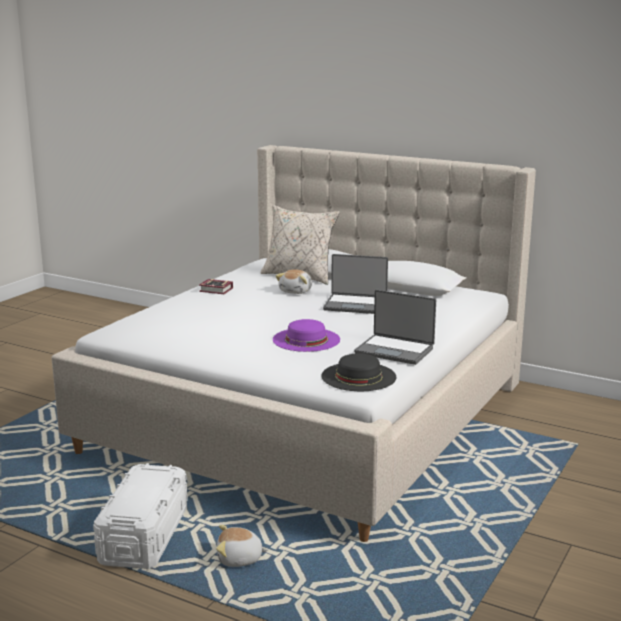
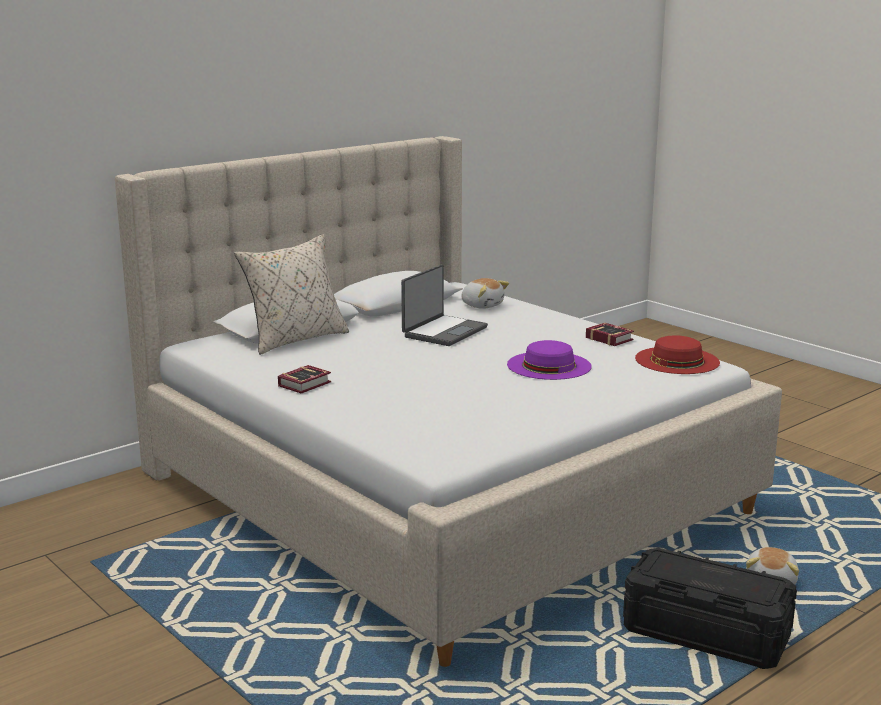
camera: 70 degrees left, 0 degrees up
white storage box [93,463,188,569] -> black storage box [623,548,797,669]
plush toy [276,269,312,294] -> plush toy moved to [461,278,509,309]
black hat [322,353,397,391] -> red hat [635,335,720,374]
laptop [354,290,436,365] -> book [586,323,634,346]

